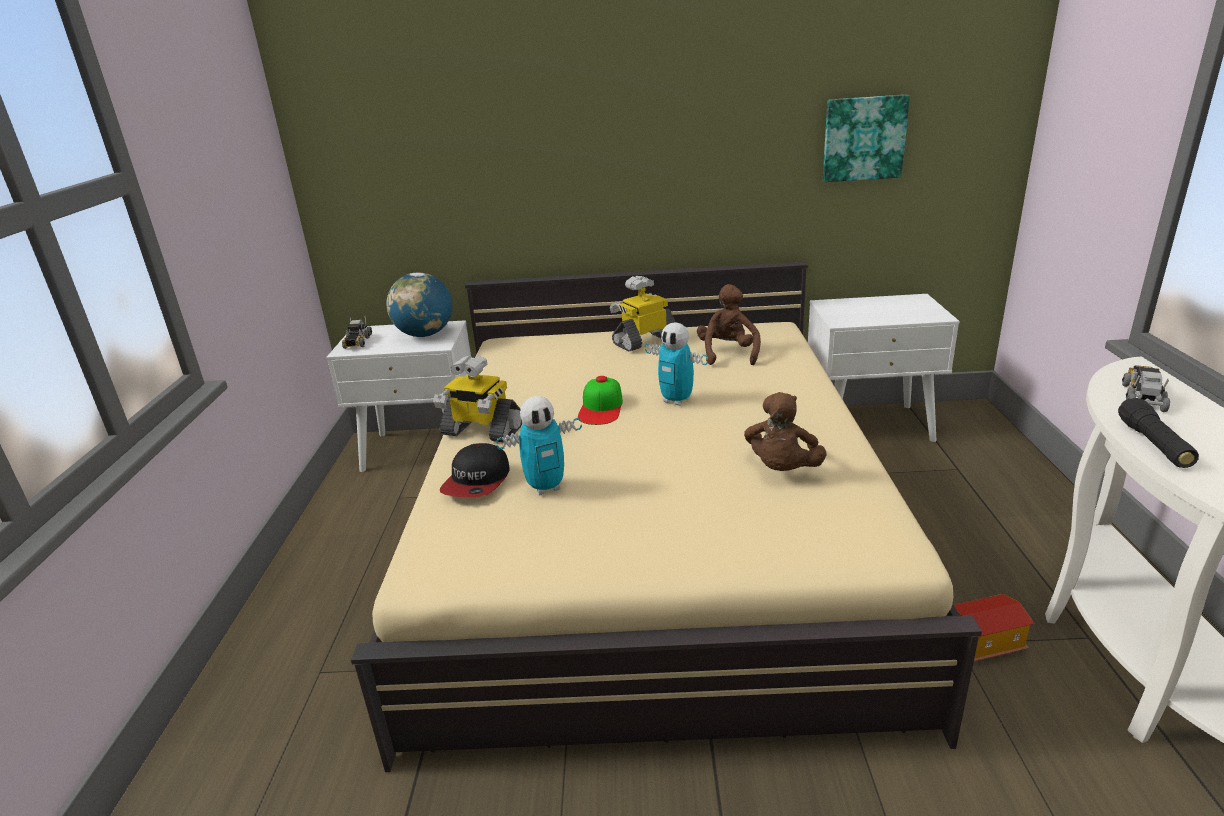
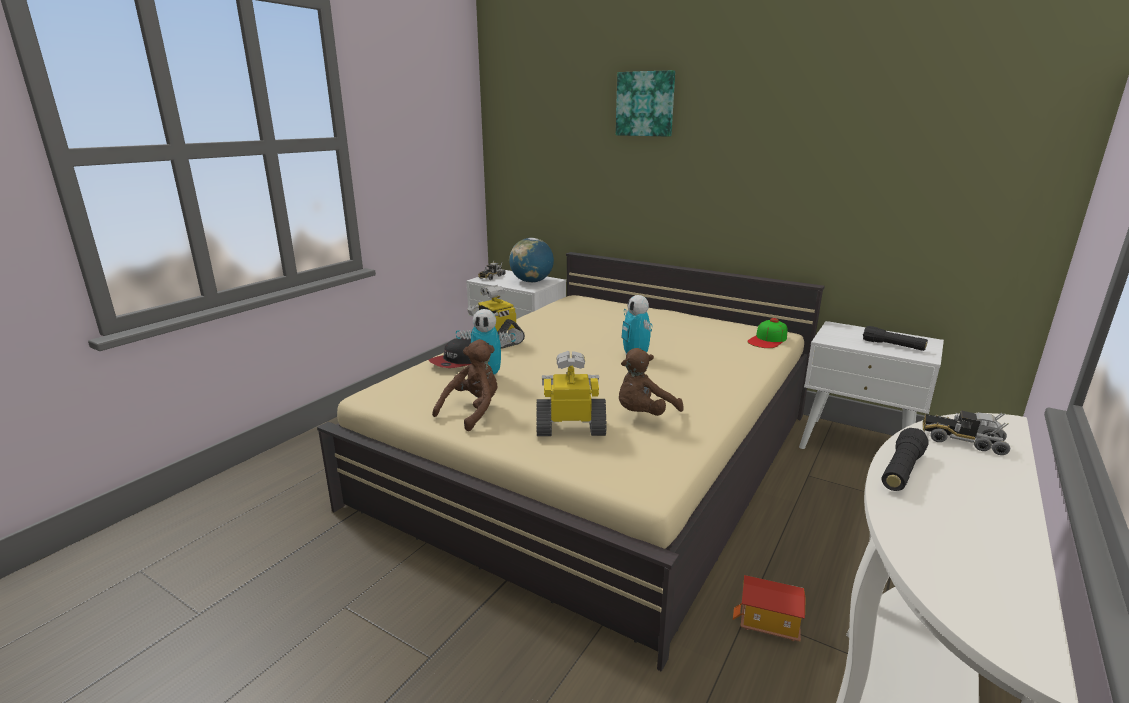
camera: 30 degrees right, 5 degrees down
cap [578,376,623,425] -> cap moved to [747,318,788,348]
toy robot [610,276,675,351] -> toy robot moved to [537,351,607,436]
brown plush toy [697,284,761,365] -> brown plush toy moved to [432,339,498,431]
picture [823,95,910,182] -> picture moved to [616,70,675,137]
toy truck [1122,365,1170,412] -> toy truck turned 120 degrees counterclockwise [922,410,1010,455]
none -> black flashlight [863,326,928,351]

